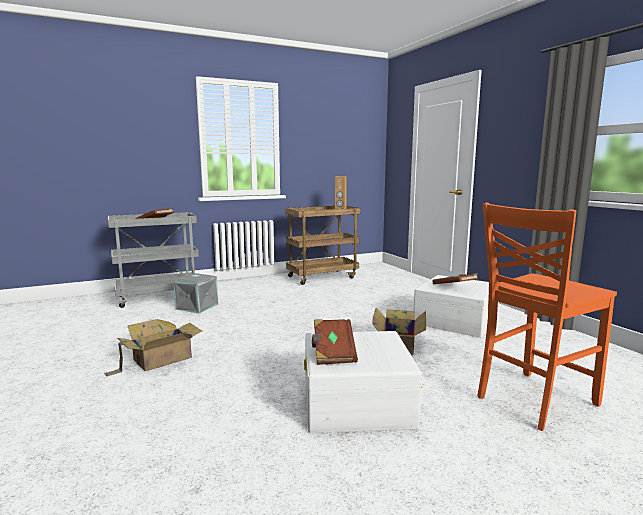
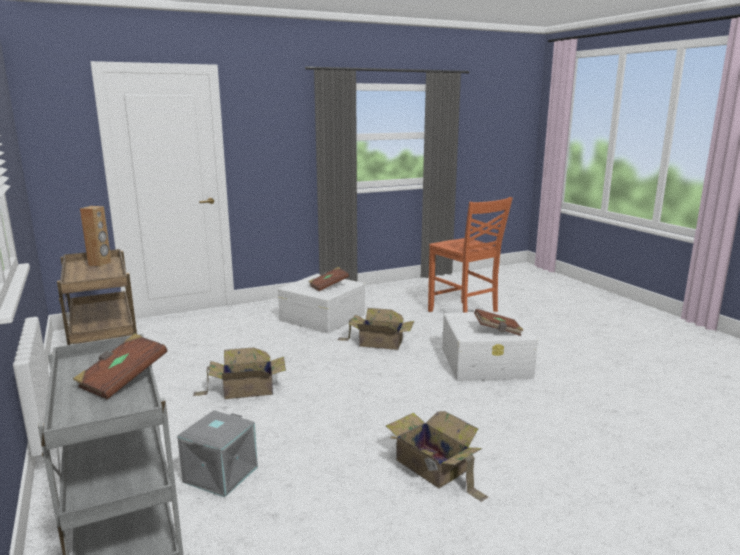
camera: 90 degrees left, 5 degrees up
none -> cardboard box [193,347,286,399]

